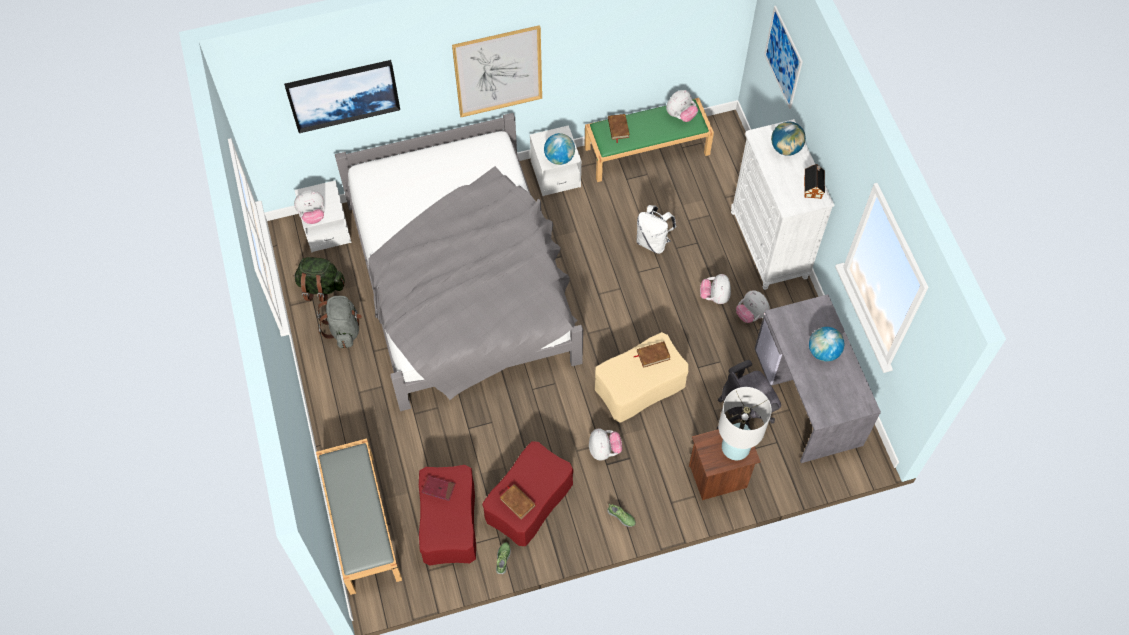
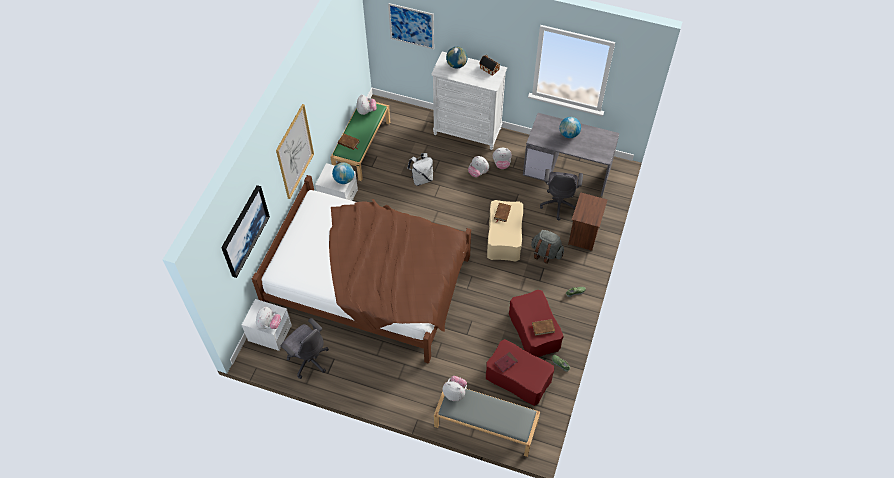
camera: 55 degrees left, 5 degrees down
green backpack [294,257,345,302] -> grey office chair [281,318,329,379]
grey backpack [317,296,362,348] -> grey backpack moved to [531,230,564,264]
grey bed [335,113,583,411] -> brown bed [252,175,471,364]
plush toy [589,429,622,460] -> plush toy moved to [443,376,467,401]
white table lamp [718,387,772,460] -> none

